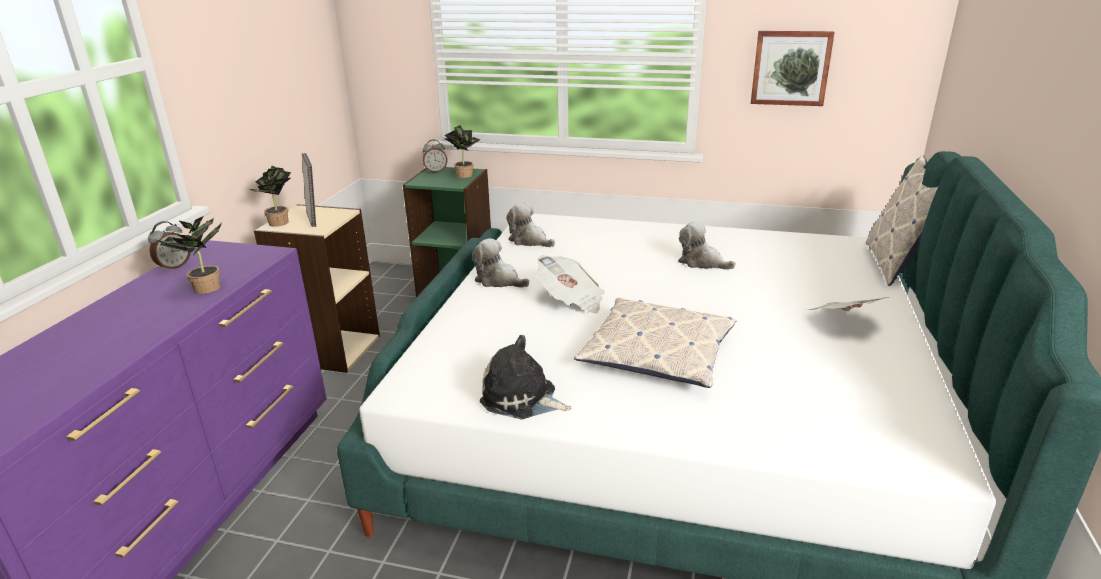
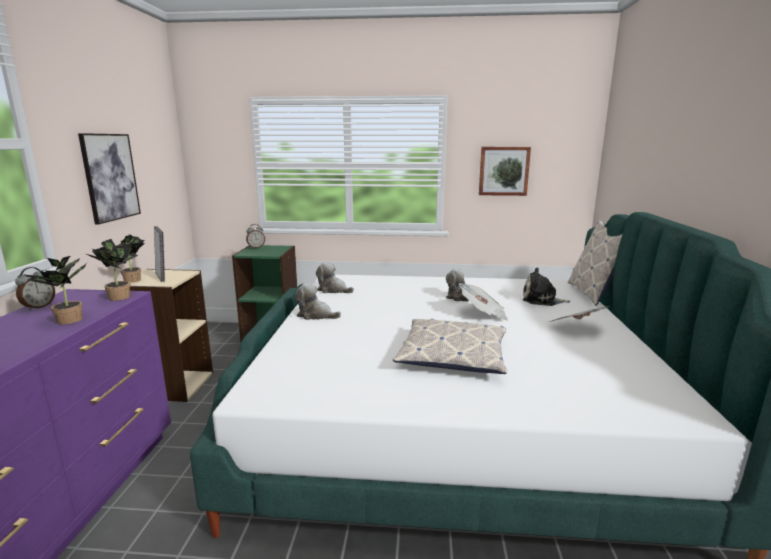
camera: 10 degrees left, 10 degrees down
potted plant [444,125,480,178] -> potted plant moved to [87,239,138,301]
plush toy [480,335,572,419] -> plush toy moved to [523,268,571,306]
newspaper [536,255,604,313] -> newspaper moved to [459,283,508,320]
none -> picture [78,133,141,225]

